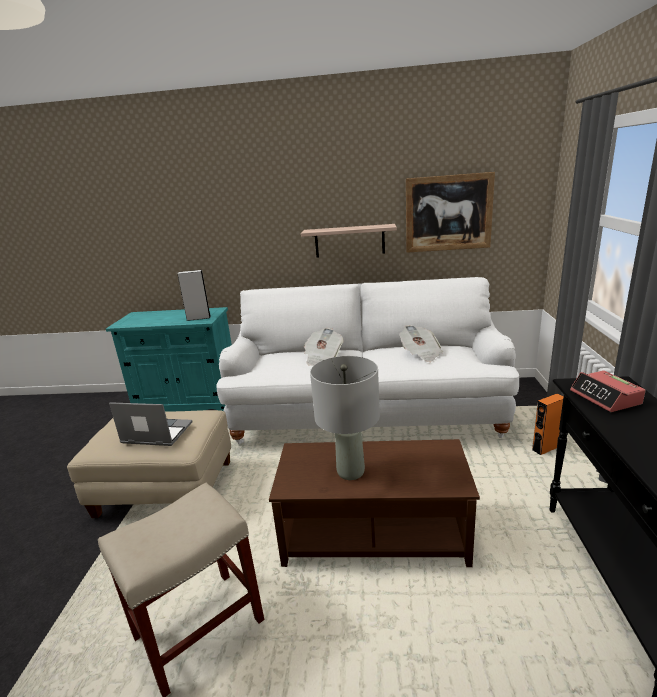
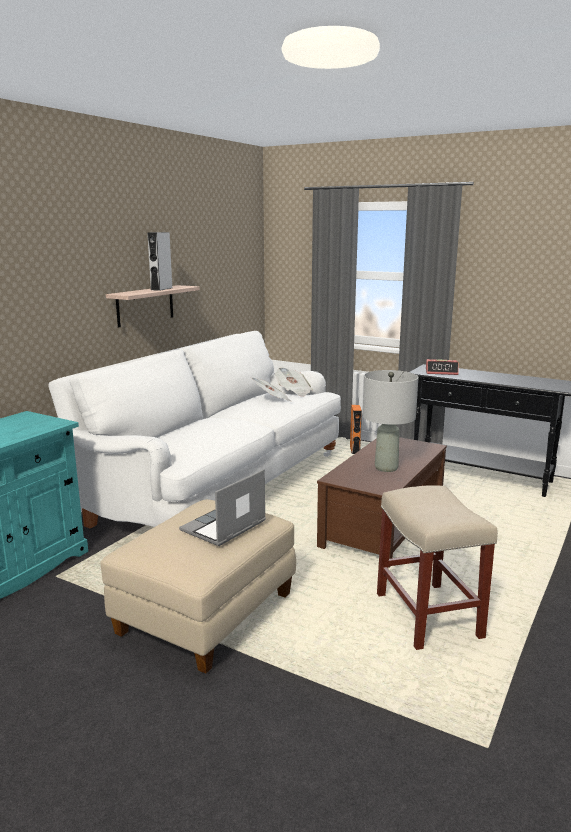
camera: 65 degrees left, 5 degrees down
grey speaker [178,270,211,321] -> grey speaker moved to [147,232,172,291]
newspaper [304,328,344,366] -> newspaper moved to [274,367,313,397]
picture [406,172,495,253] -> none

